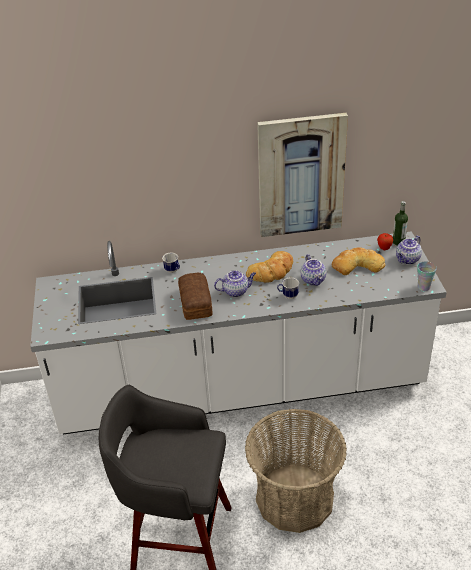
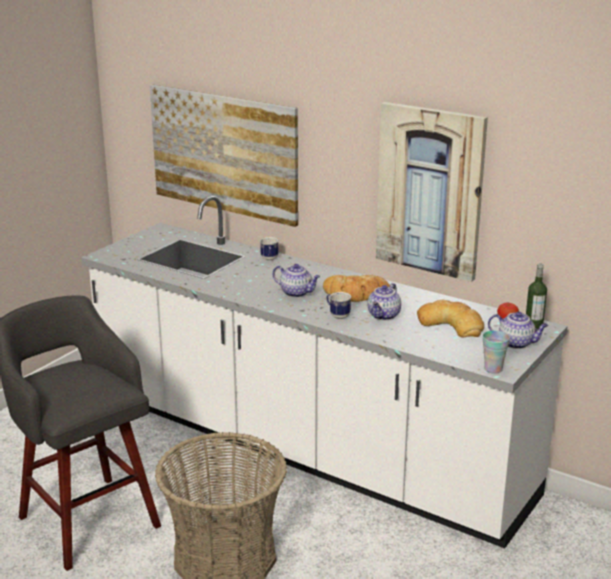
camera: 40 degrees right, 15 degrees down
bread [178,273,213,320] -> none
teapot [396,236,422,265] -> teapot turned 150 degrees counterclockwise [488,312,548,349]
none -> picture [150,85,298,227]

